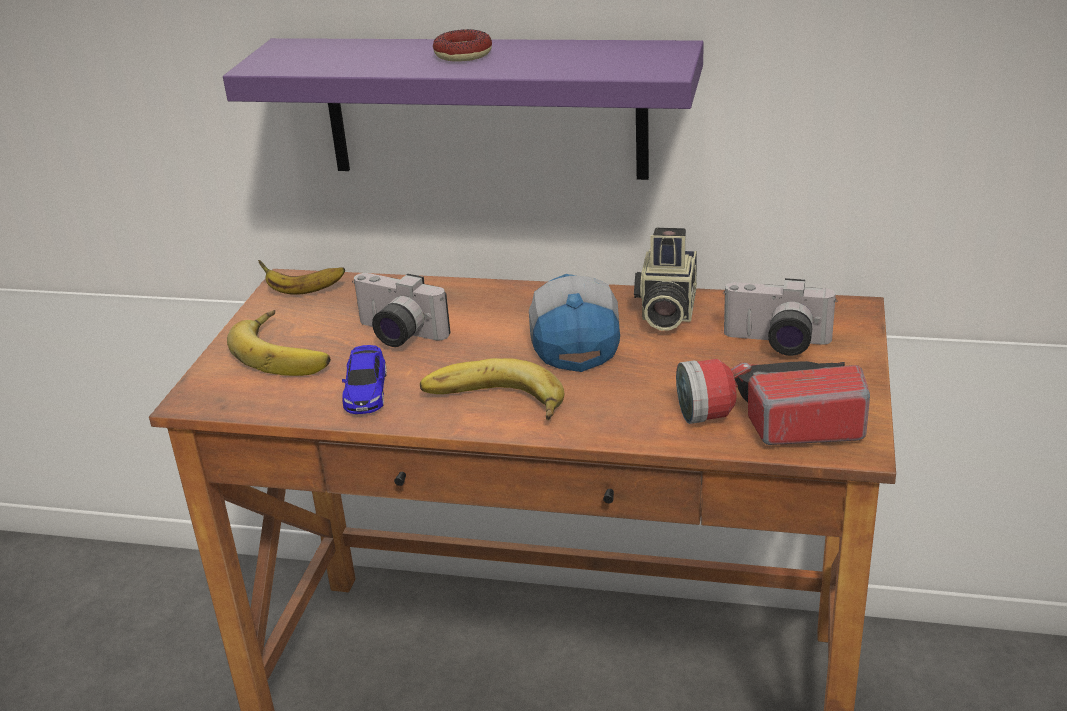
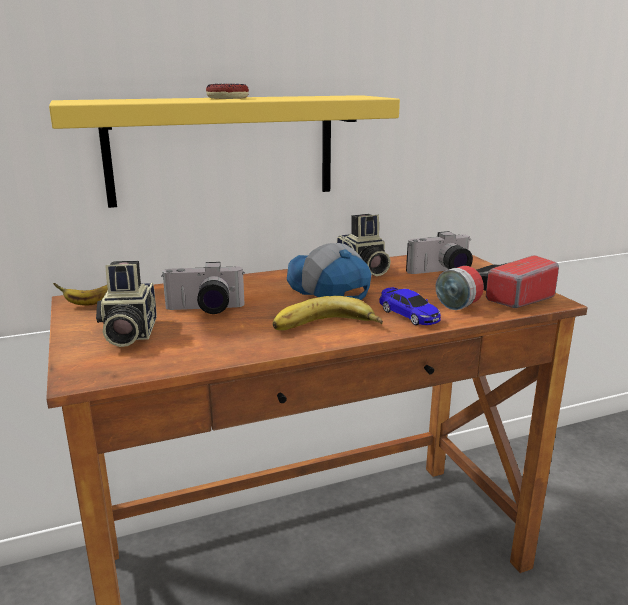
camera: 35 degrees left, 10 degrees down
purple shelf [223,38,704,180] -> yellow shelf [49,95,400,208]
banana [227,310,331,376] -> camera [96,261,156,347]
toy car [342,345,387,414] -> toy car moved to [379,287,441,325]

